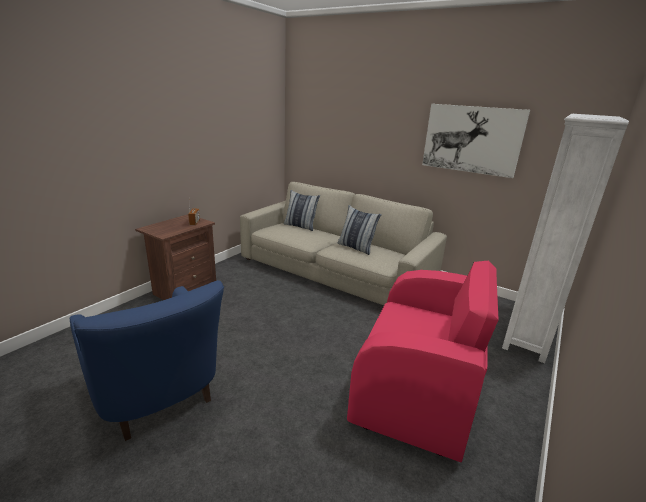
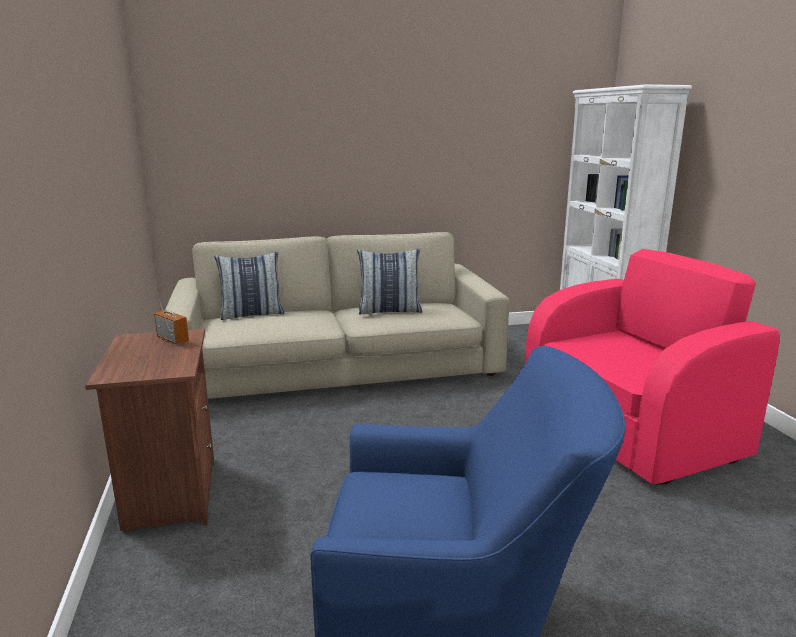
camera: 45 degrees left, 5 degrees down
picture [422,104,530,178] -> none

